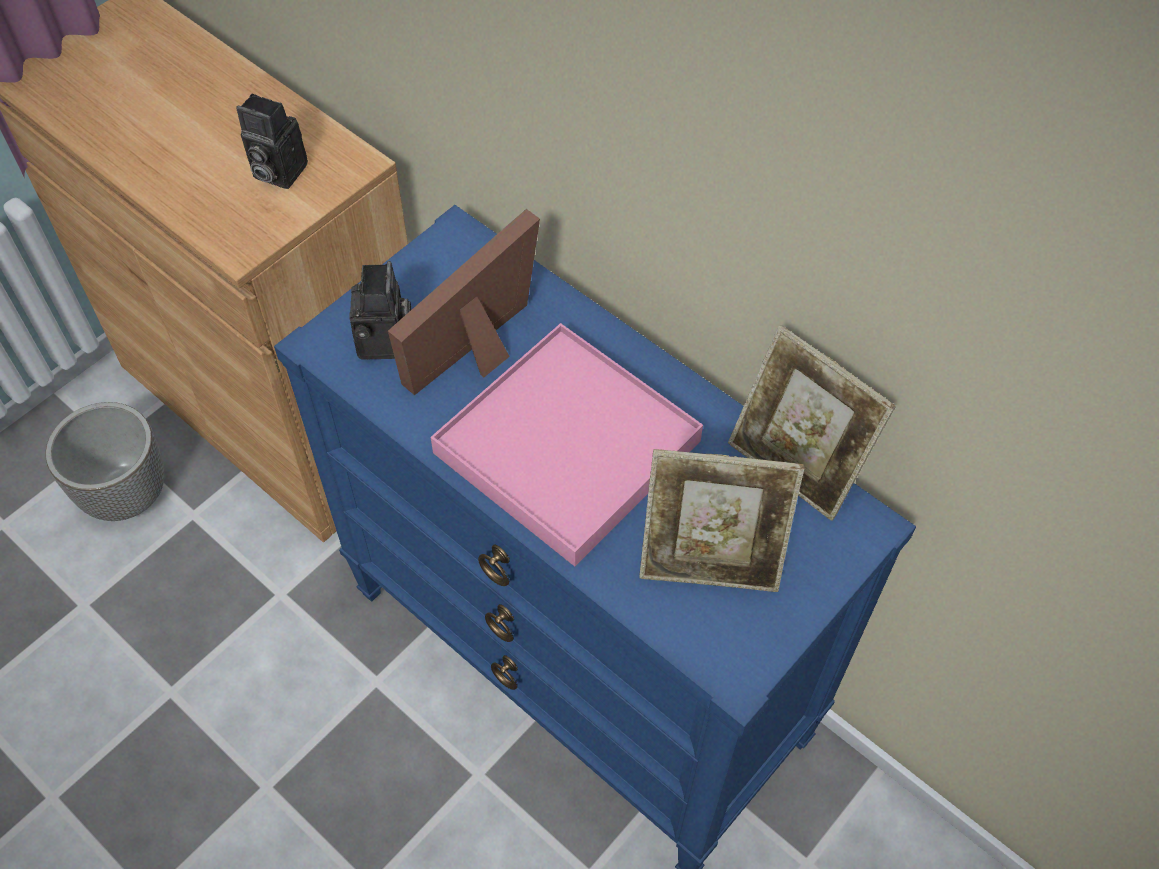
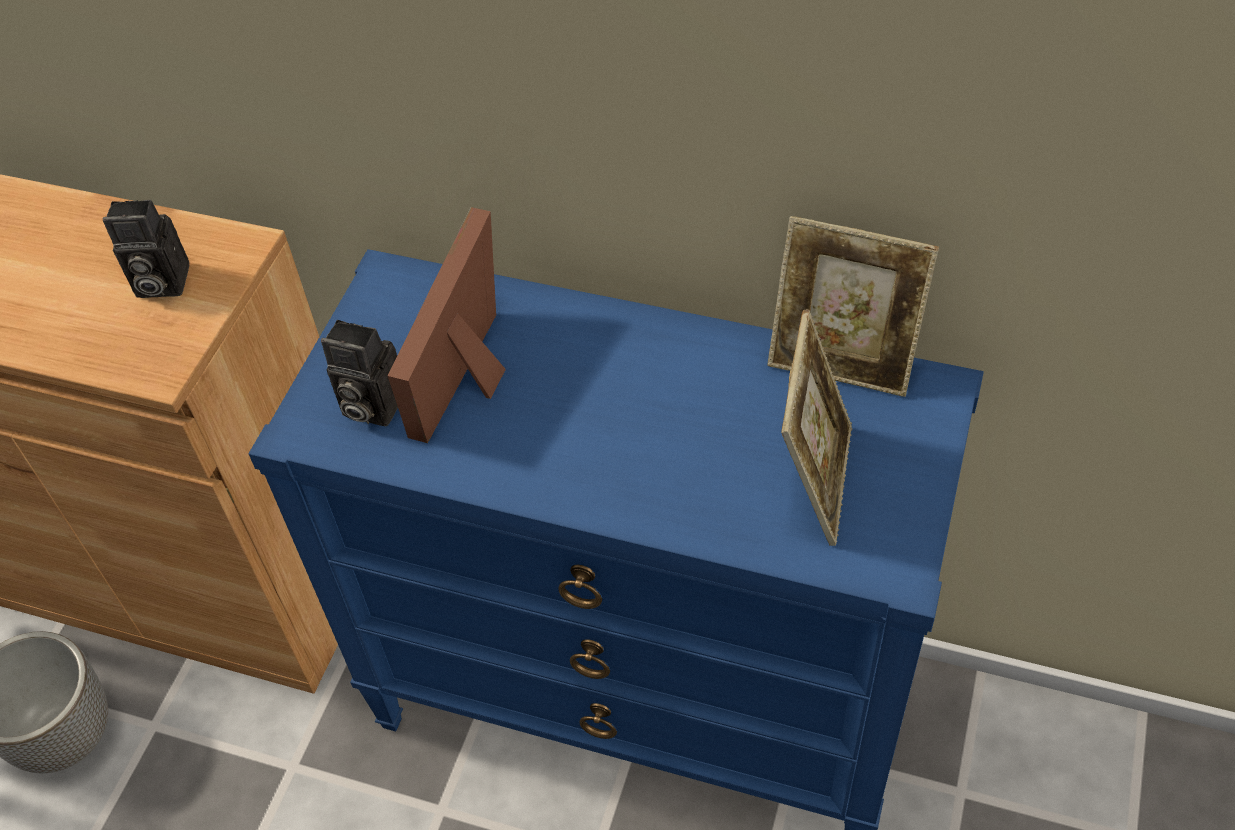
camera: 20 degrees left, 5 degrees down
camera [349,261,411,360] -> camera turned 135 degrees clockwise [321,320,398,426]
pink tray [431,323,703,566] -> none
picture frame [639,449,804,592] -> picture frame turned 60 degrees counterclockwise [781,309,852,546]

